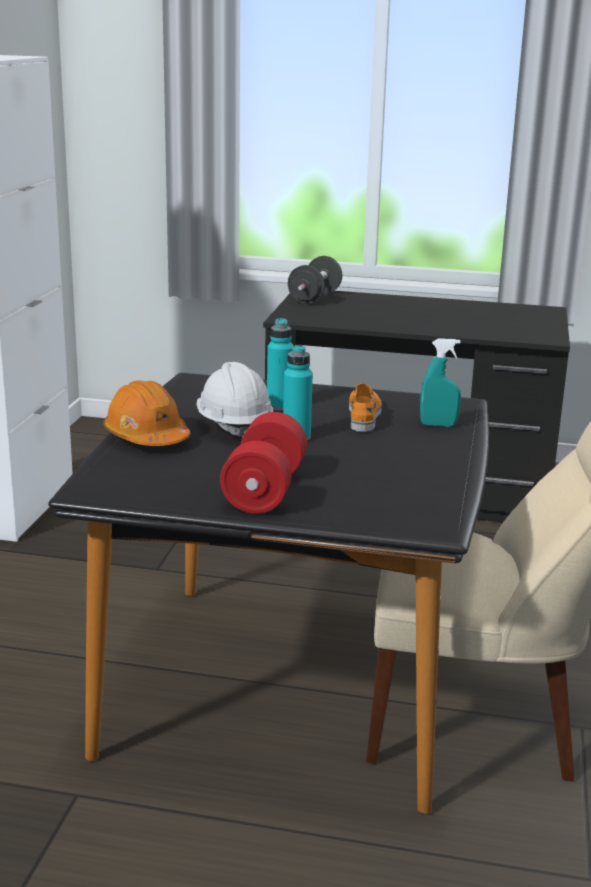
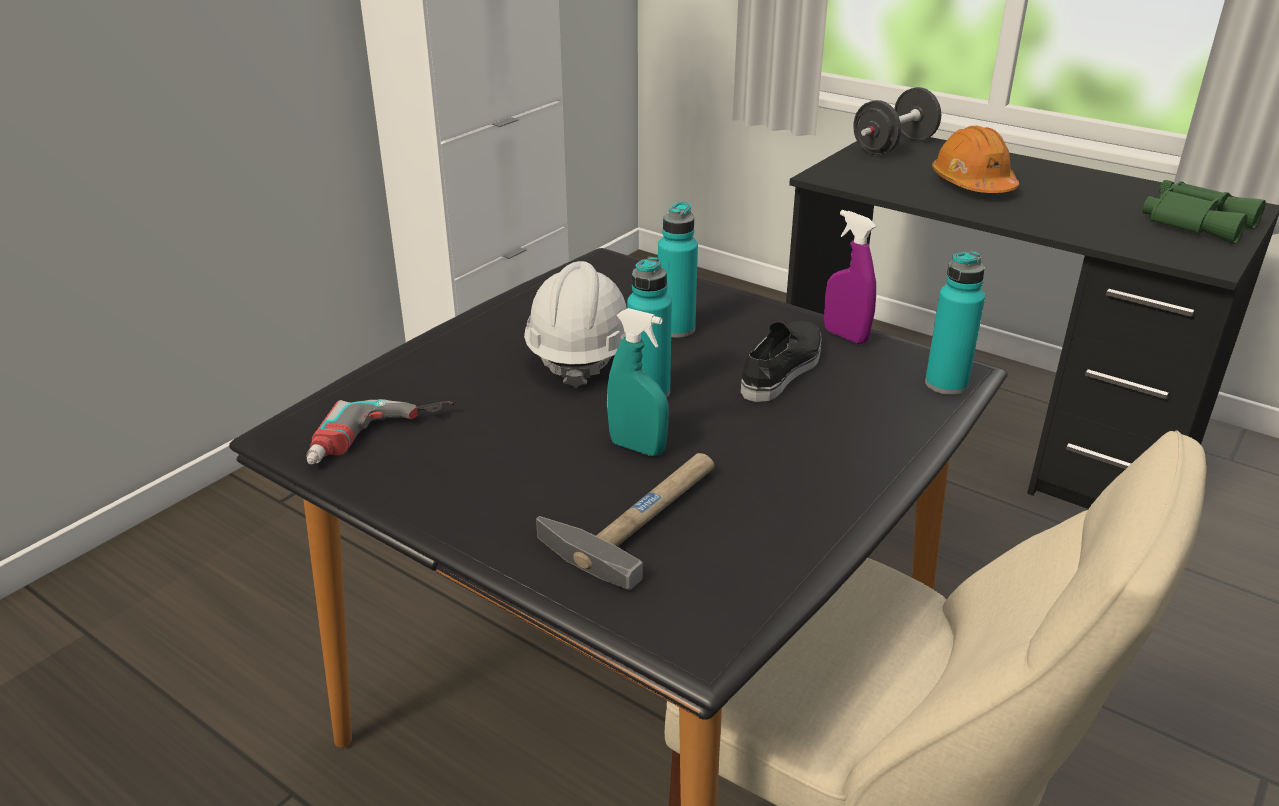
camera: 25 degrees right, 10 degrees up
orange hard hat [104,380,190,446] -> orange hard hat moved to [932,126,1019,193]
red dumbbell [220,412,307,514] -> none
orange shoe [349,383,382,432] -> black shoe [741,321,822,402]
turquoise spray bottle [420,338,461,427] -> turquoise spray bottle moved to [607,308,669,456]
none -> power drill [306,399,454,464]
none -> hammer [536,453,714,590]
none -> purple spray bottle [824,210,876,344]
none -> turquoise bottle [925,251,985,395]
none -> green binoculars [1142,180,1266,244]

